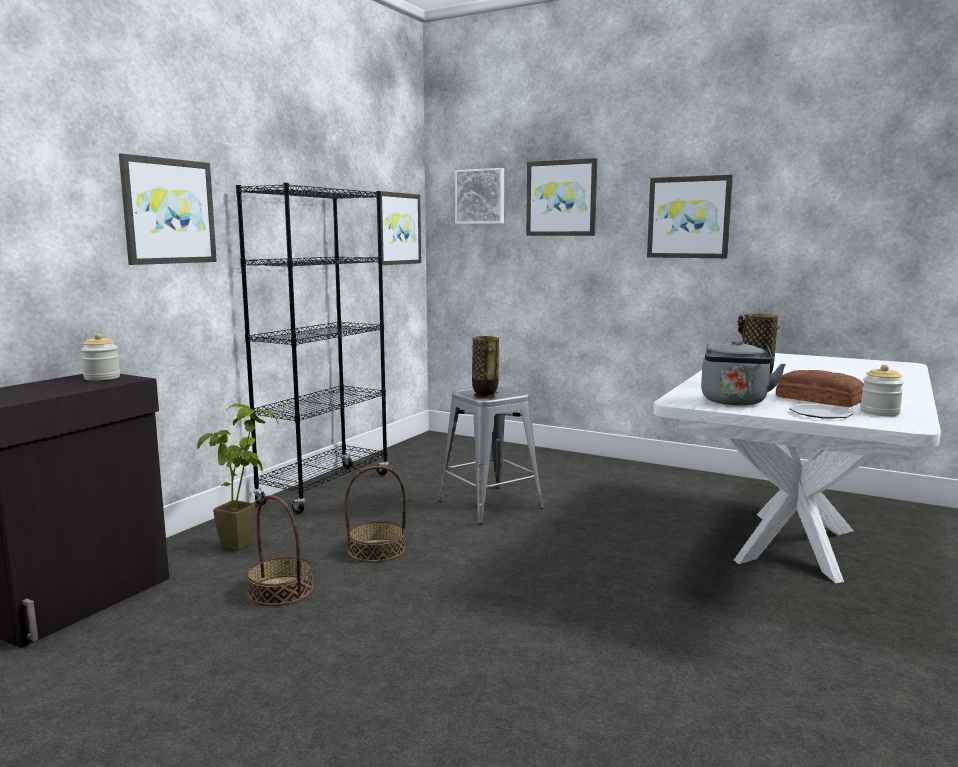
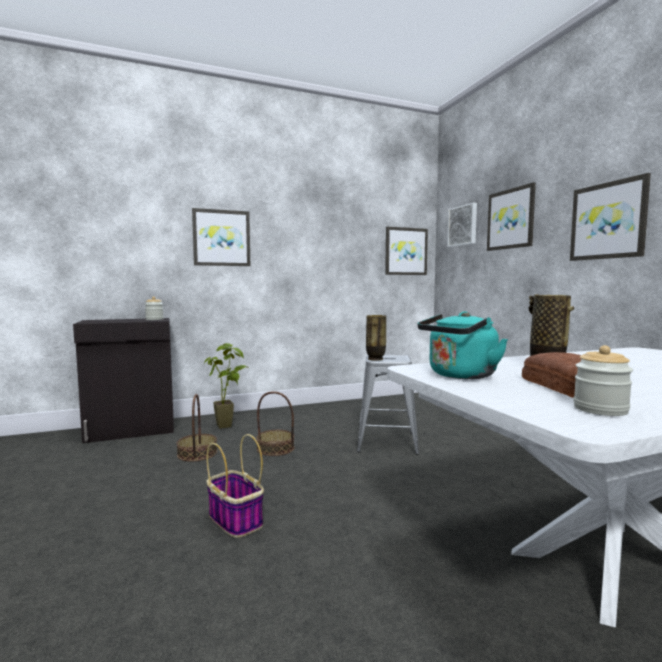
camera: 40 degrees right, 5 degrees down
black bookcase [236,183,389,514] -> none
grey kettle [701,339,786,406] -> turquoise kettle [418,311,508,379]
plate [789,404,854,419] -> none
none -> basket [206,434,264,538]

